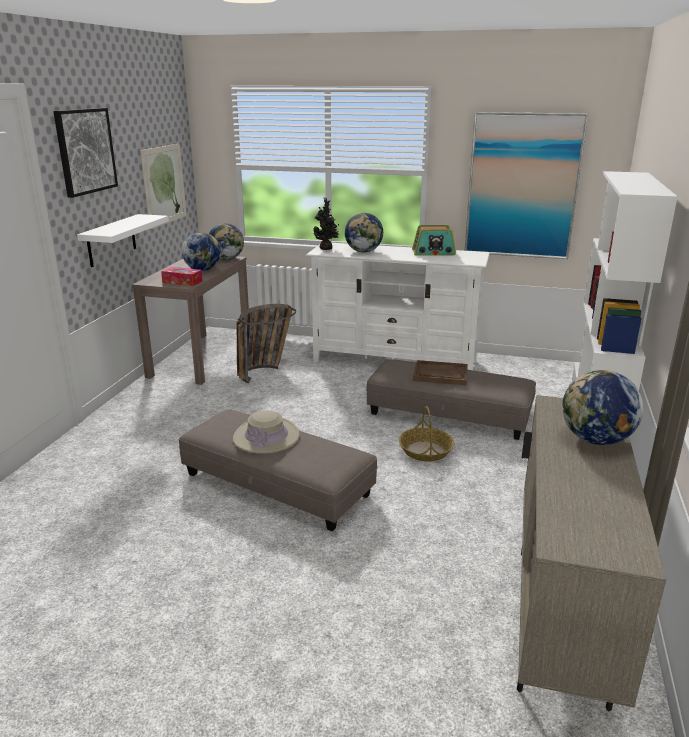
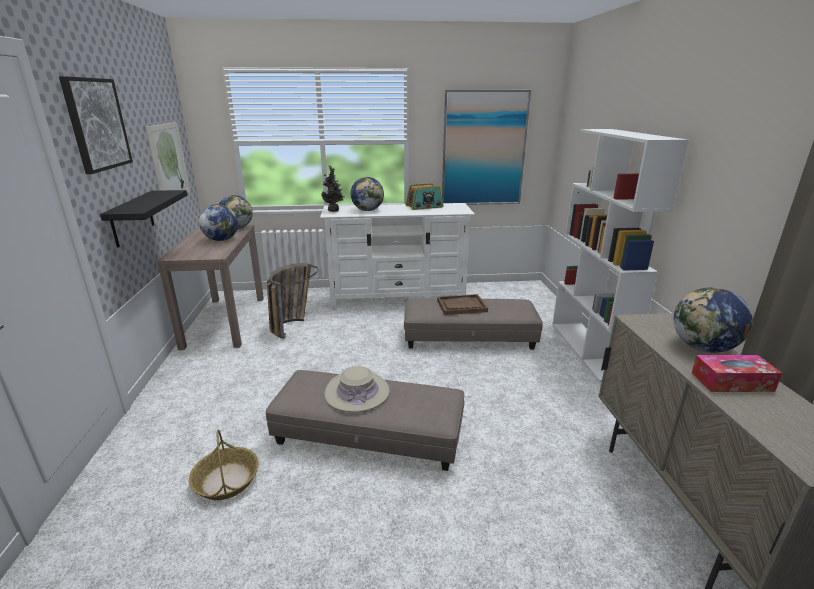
camera: 20 degrees left, 0 degrees up
white shelf [77,214,169,267] -> black shelf [100,190,187,248]
tissue box [161,267,203,286] -> tissue box moved to [692,355,782,392]
basket [399,406,454,462] -> basket moved to [189,429,259,500]

